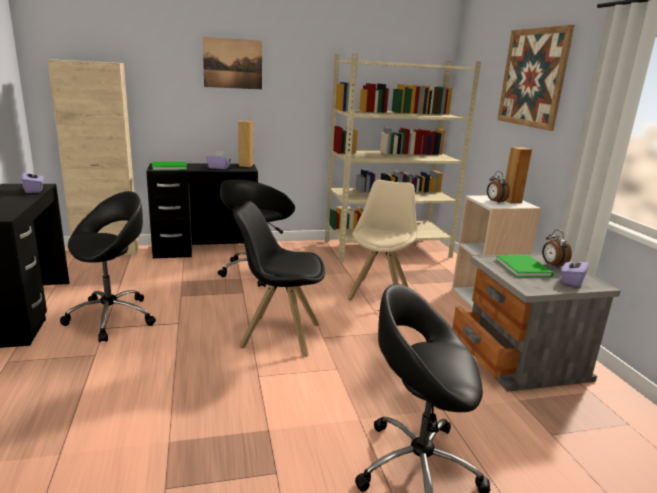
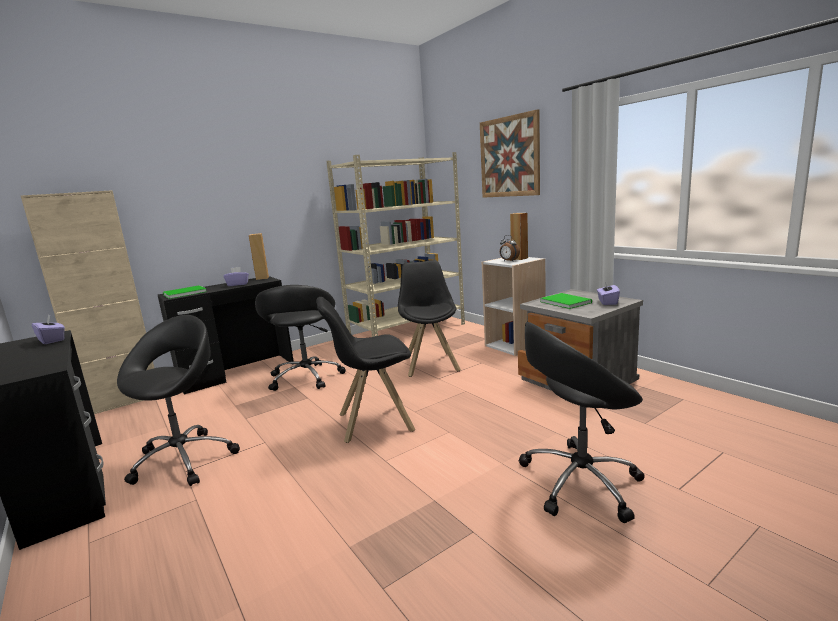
camera: 20 degrees left, 5 degrees down
picture [203,37,262,89] -> none
beige chair [347,180,417,300] -> black chair [398,260,461,377]
alarm clock [542,230,572,267] -> none

